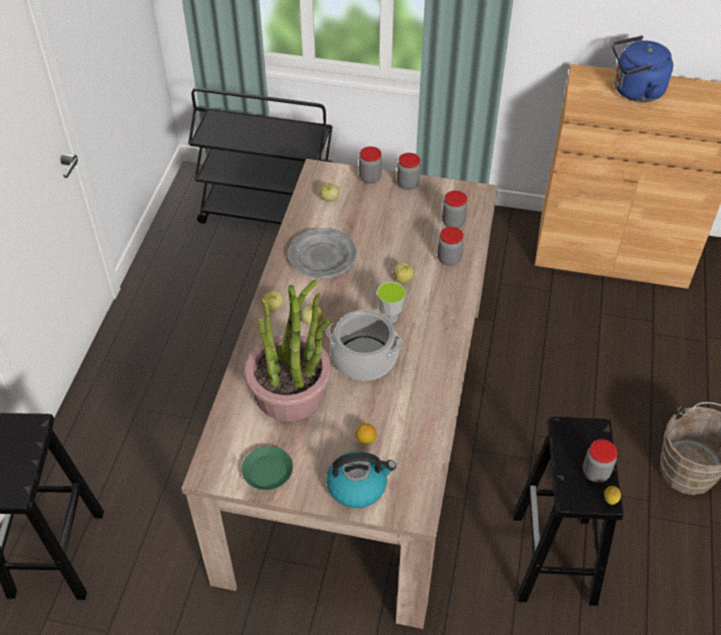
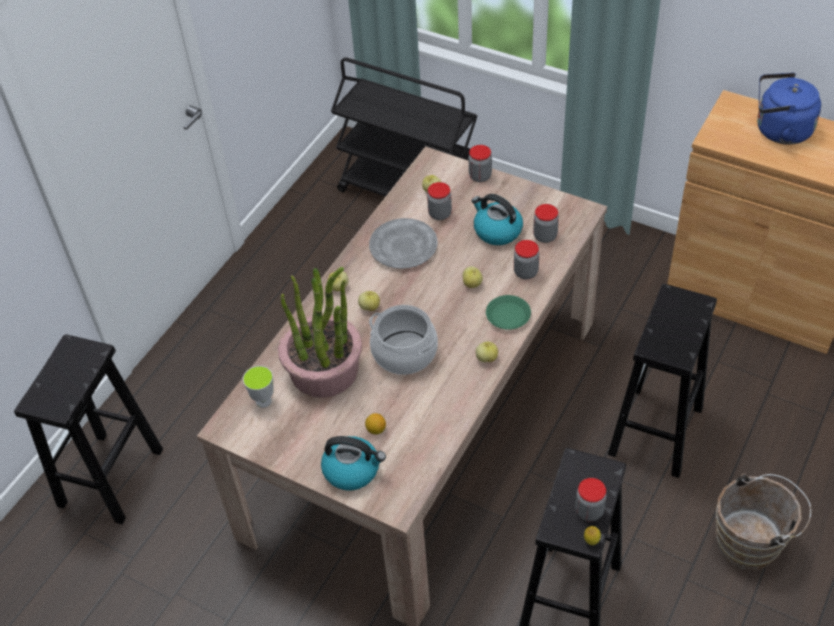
camera: 20 degrees right, 0 degrees up
green plate [242,446,293,490] -> green plate moved to [486,295,531,330]
cup [377,282,406,323] -> cup moved to [243,366,274,408]
jar [397,153,421,190] -> jar moved to [427,182,452,220]
none -> kettle [472,194,523,245]
none -> apple [476,341,498,362]
none -> black stool [608,284,717,478]

